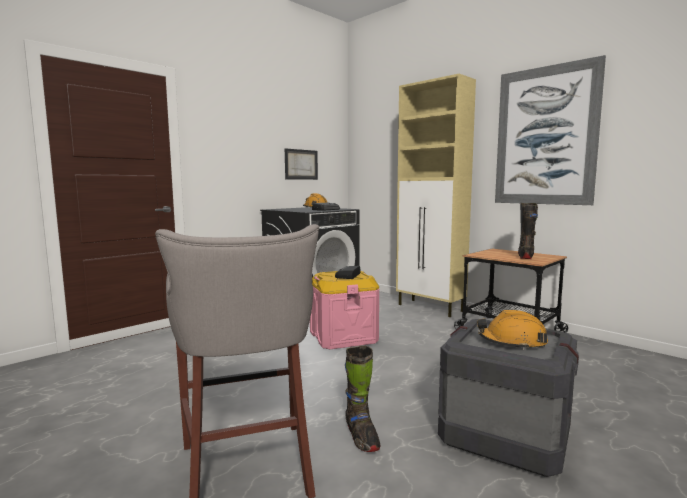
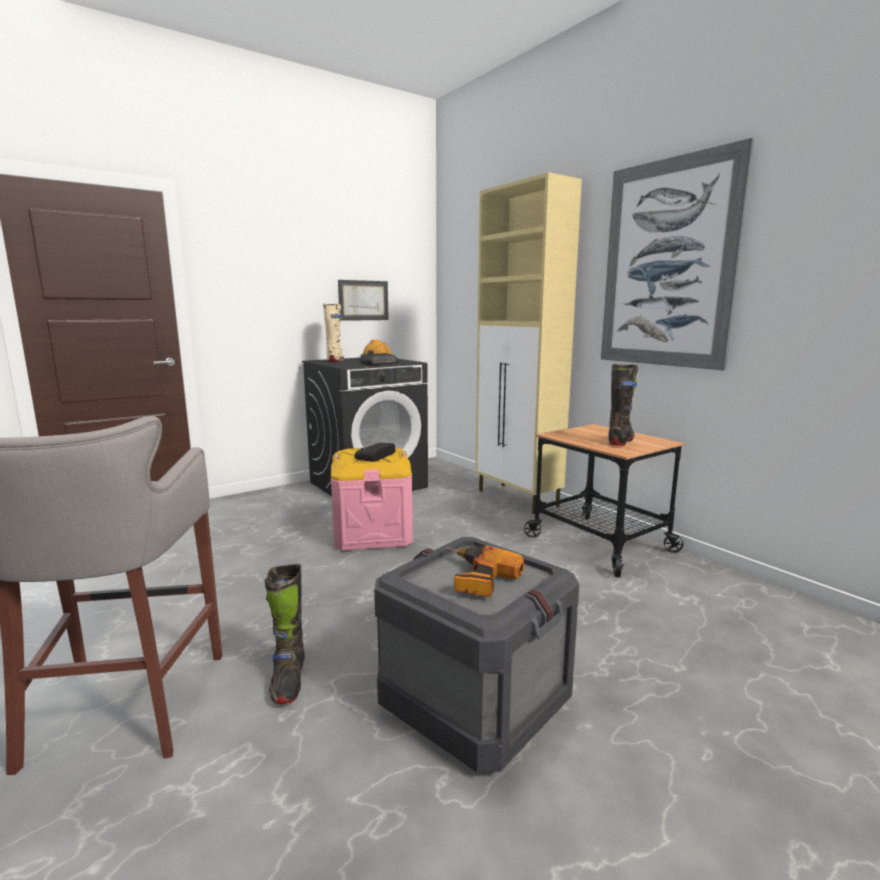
camera: 10 degrees right, 5 degrees up
orange hard hat [477,310,548,350] -> power drill [446,545,525,597]
none -> beige boot [323,303,344,362]

